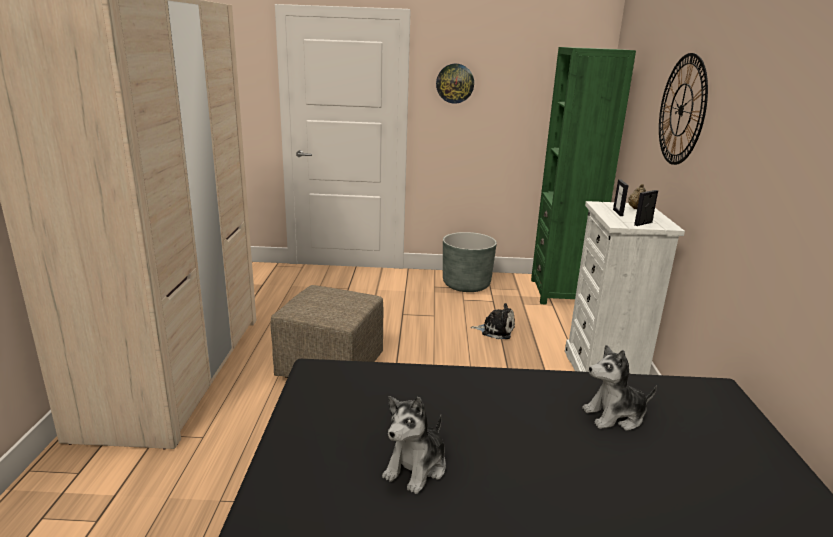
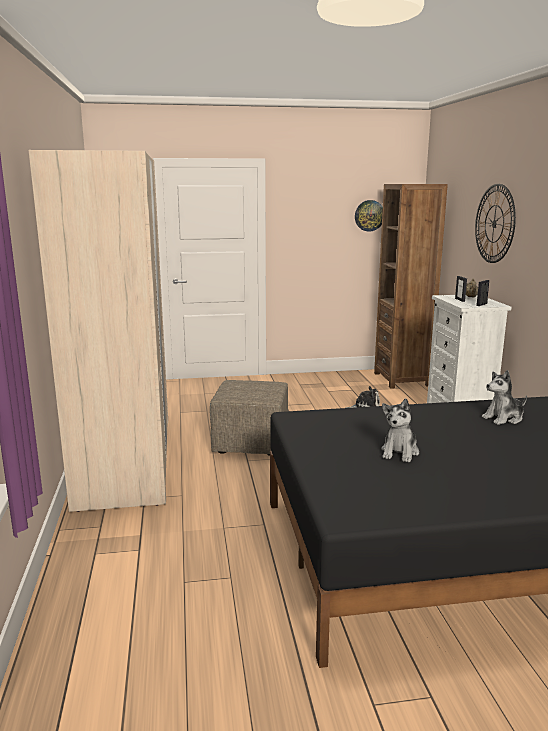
camera: 10 degrees left, 5 degrees down
wall clock [436,64,474,104] -> wall clock moved to [355,200,383,232]
grey planter [443,232,497,292] -> none
green bookcase [531,47,636,305] -> brown bookcase [374,184,448,389]

